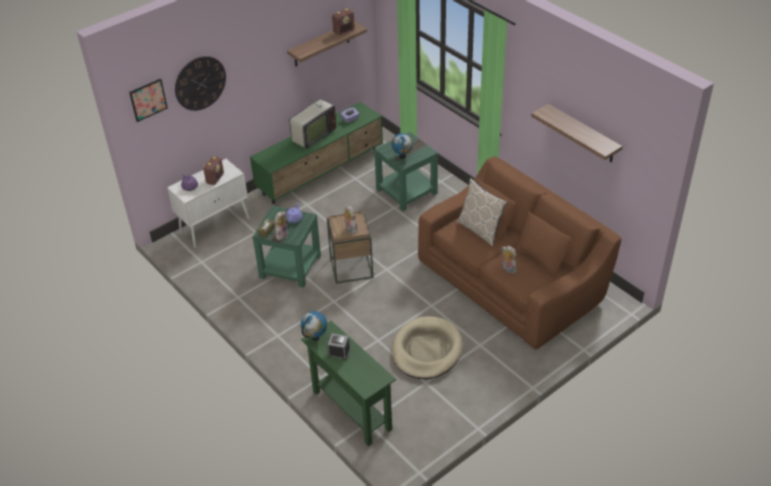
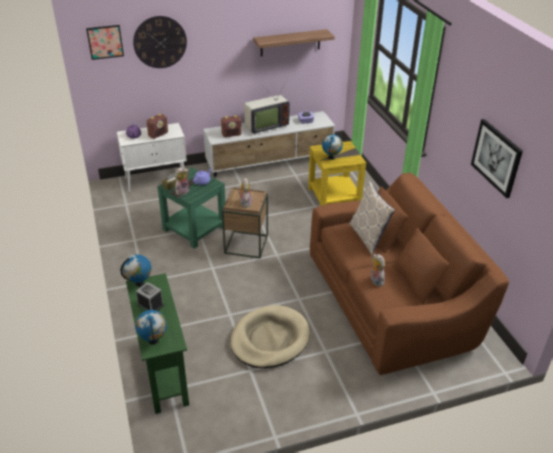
camera: 20 degrees right, 5 degrees down
green tv stand [250,102,383,204] -> white tv stand [203,111,335,177]
radio [332,9,354,35] -> radio moved to [221,116,242,137]
green side table [374,132,438,211] -> yellow side table [308,141,366,206]
shelf [531,104,623,162] -> picture [471,119,523,198]
none -> globe [135,310,167,345]

